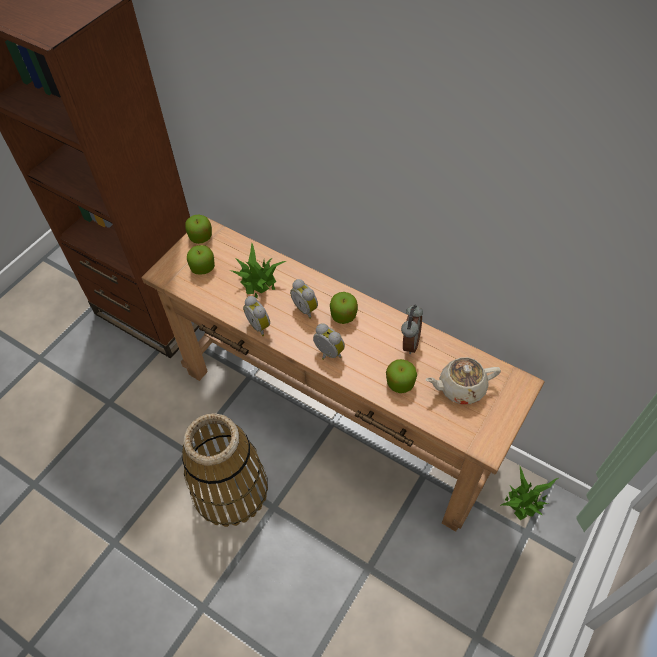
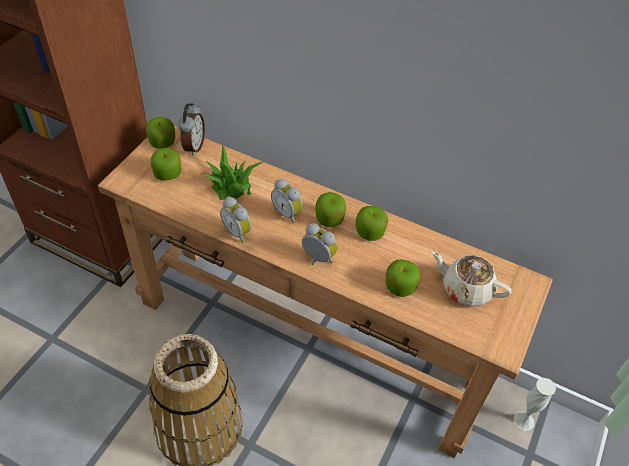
camera: 10 degrees left, 5 degrees down
alarm clock [401,304,423,354] -> alarm clock moved to [178,103,205,156]
beige teapot [425,357,501,404] -> beige teapot turned 45 degrees clockwise [432,252,511,307]
potted plant [500,466,558,520] -> white vase [514,378,556,431]
none -> apple [356,206,388,241]

